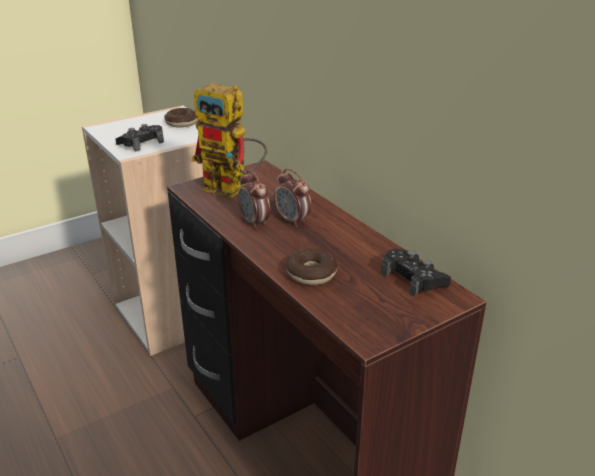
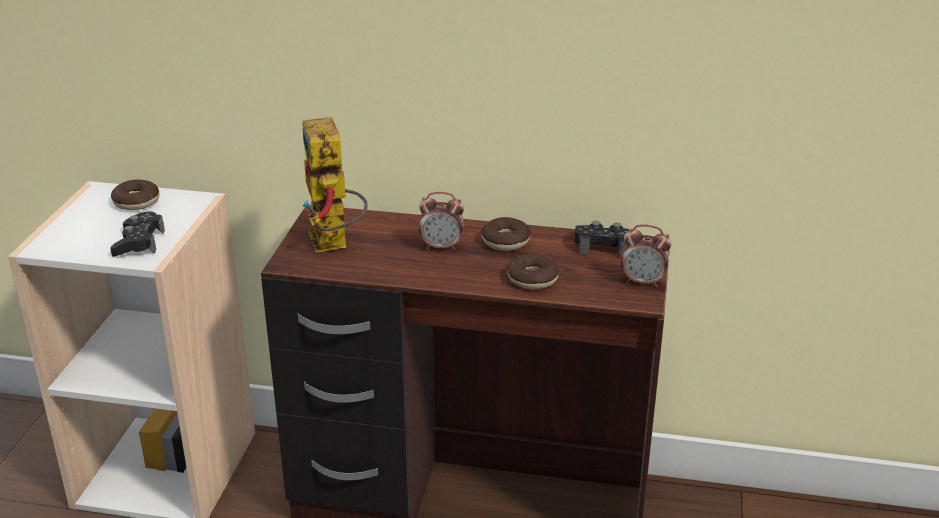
camera: 45 degrees left, 0 degrees up
toy robot [192,83,267,198] -> toy robot turned 90 degrees clockwise [302,117,367,253]
alarm clock [238,170,270,229] -> alarm clock moved to [621,224,672,287]
none -> donut [481,217,531,251]

